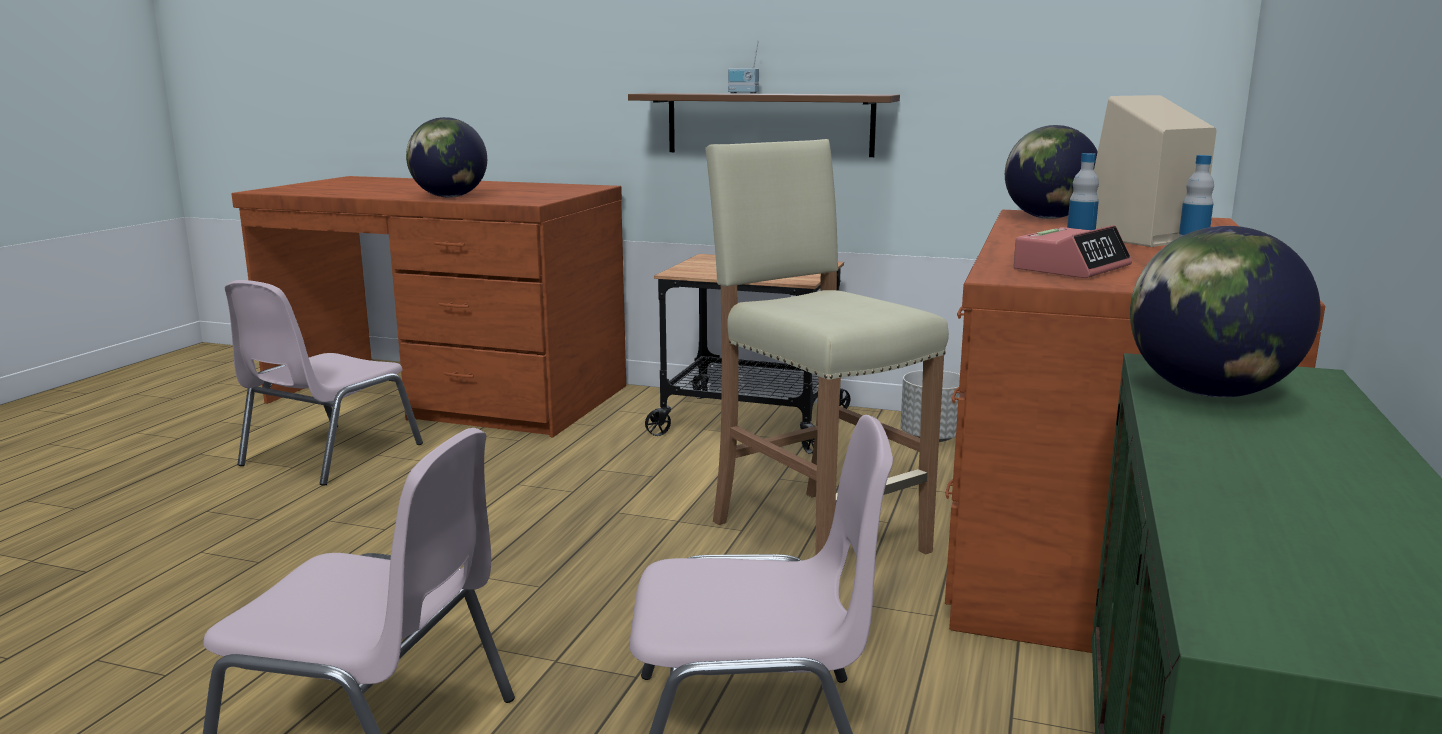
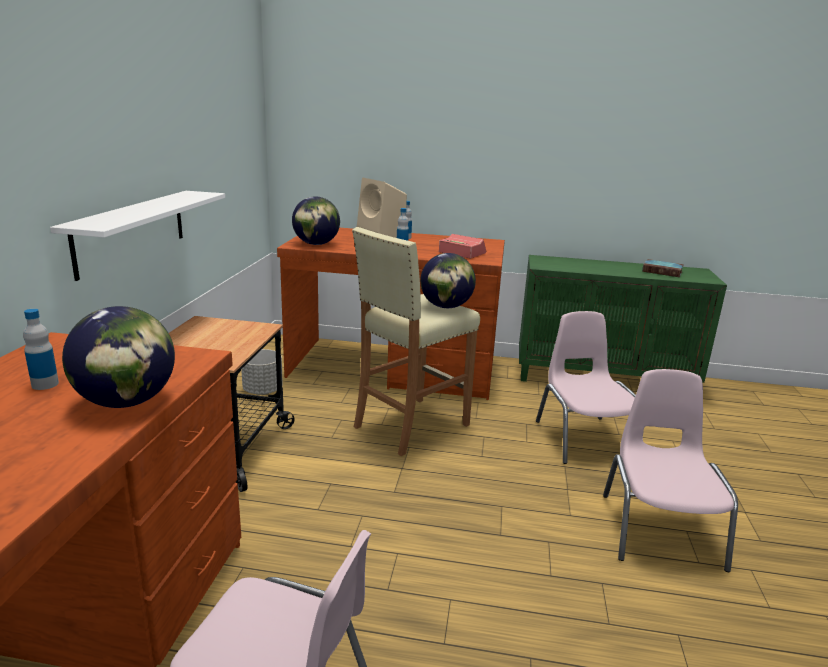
camera: 100 degrees left, 5 degrees up
brown shelf [628,93,900,157] -> white shelf [50,191,225,281]
radio [728,41,759,94] -> none
globe [1130,226,1321,397] -> globe moved to [420,253,476,308]
none -> bottle [23,309,59,390]
none -> book [642,259,684,277]

